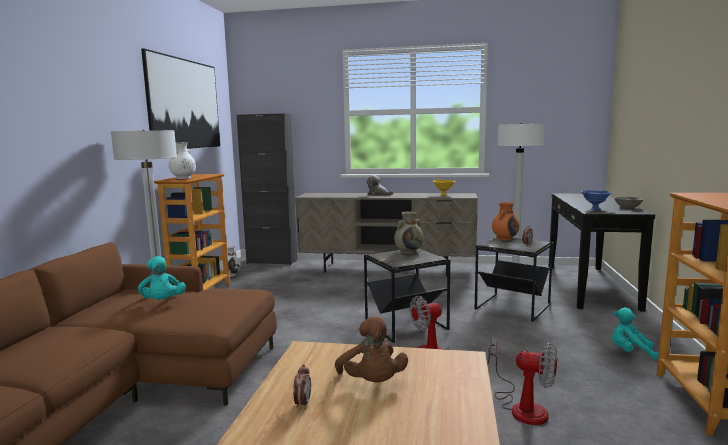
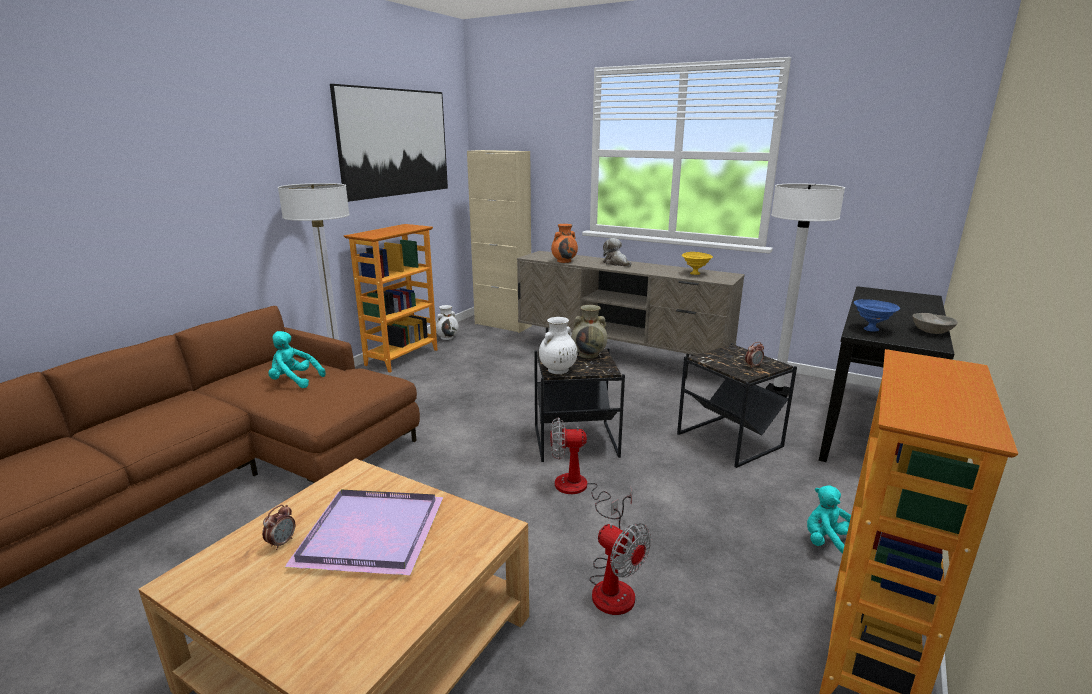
camera: 20 degrees right, 10 degrees up
turquoise plush toy [138,256,186,300] -> turquoise plush toy turned 105 degrees clockwise [268,331,325,388]
white vase [169,143,196,179] -> white vase moved to [539,317,578,374]
black cabinet [237,113,297,265] -> beige cabinet [467,150,532,333]
brown plush toy [335,316,408,383] -> purple tray [285,490,443,575]
orange vase [492,202,519,241] -> orange vase moved to [551,224,578,263]

